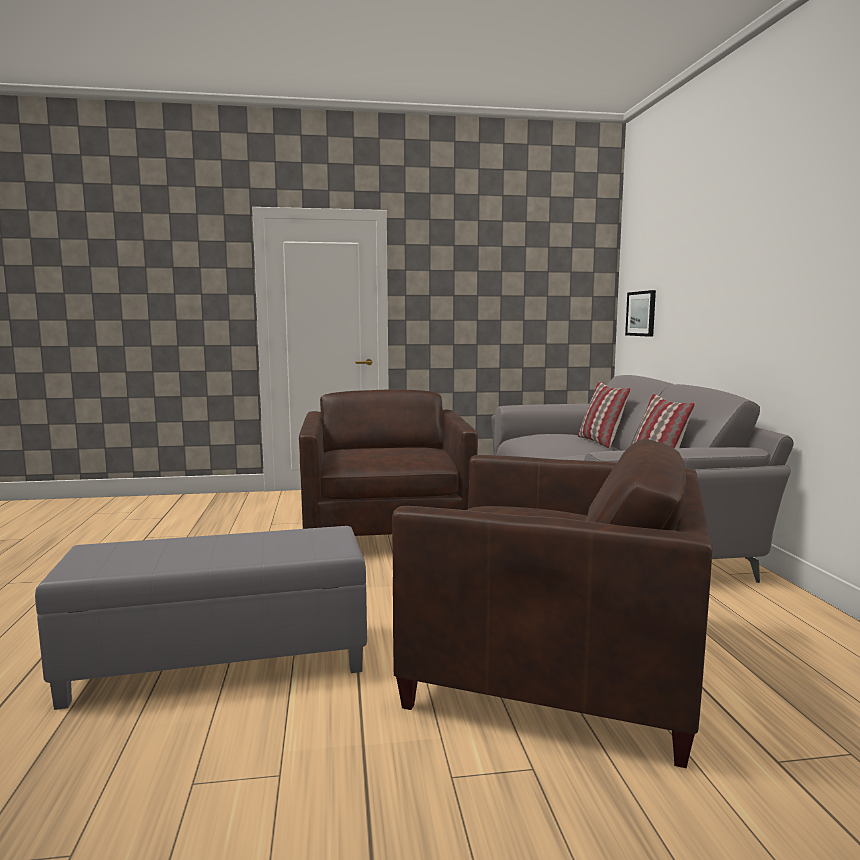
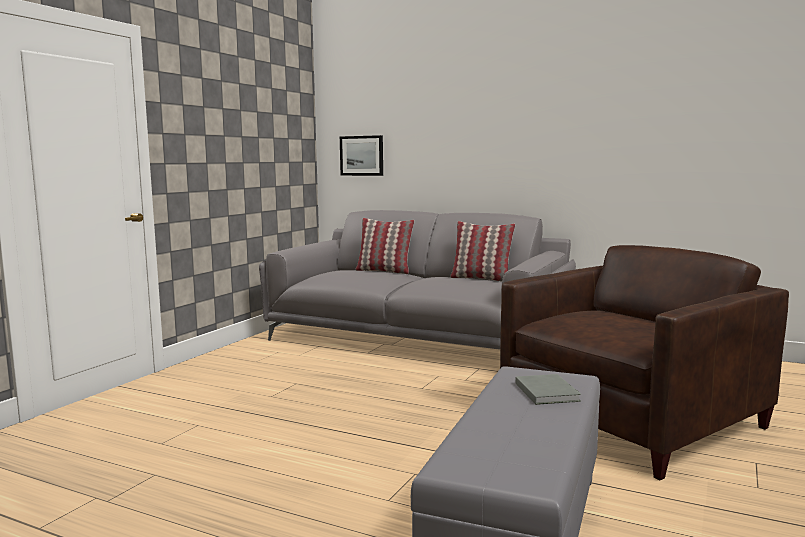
camera: 55 degrees left, 0 degrees up
brown armchair [299,390,478,536] -> none
none -> grey book [515,374,581,405]

